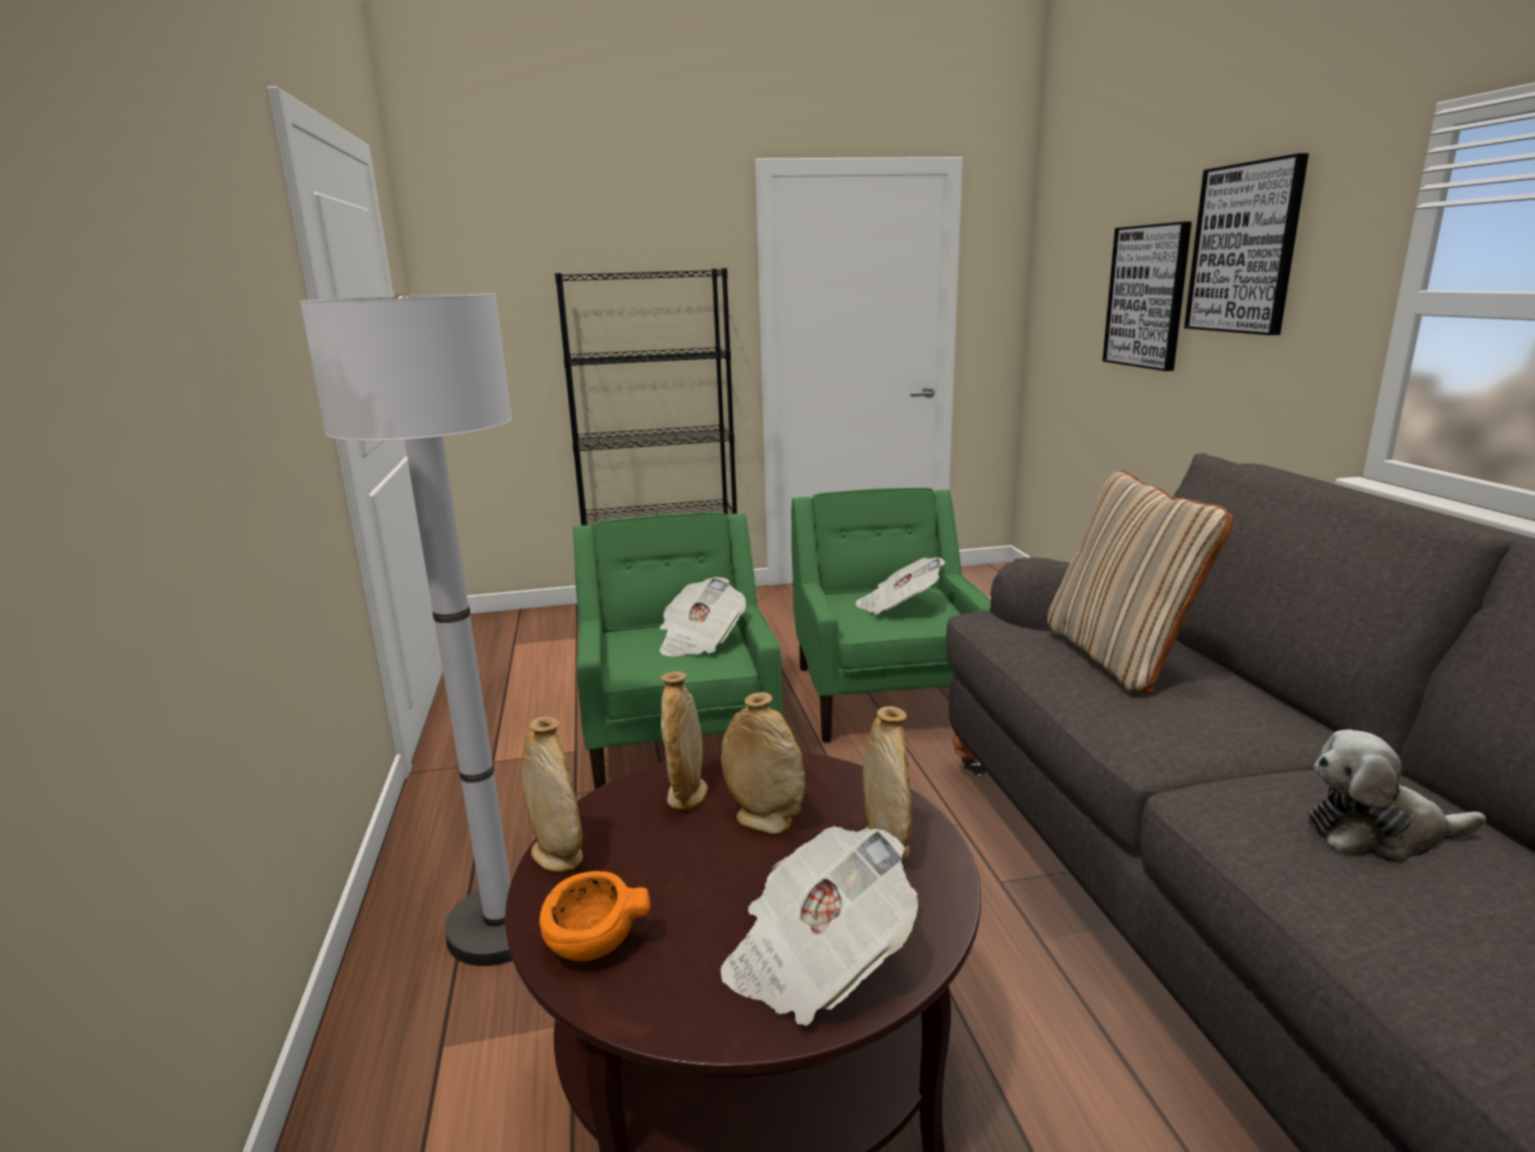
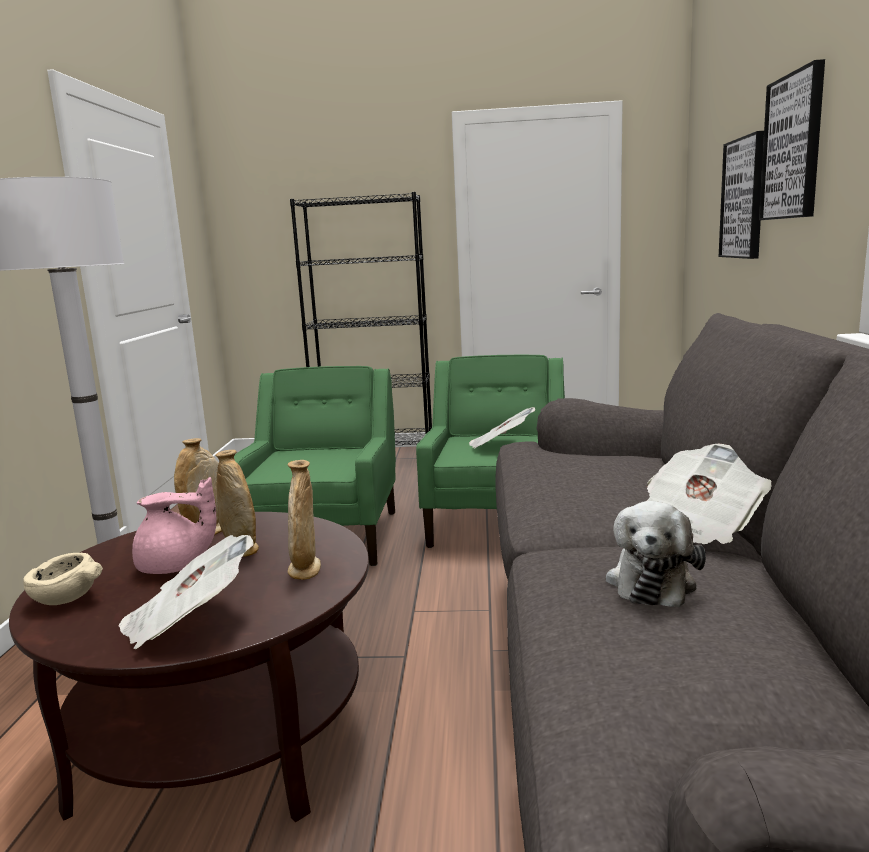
camera: 15 degrees right, 5 degrees down
beige vase [522,717,583,873] -> none
orange bowl [540,871,650,961] -> beige bowl [23,553,103,605]
newspaper [660,577,746,656] -> newspaper moved to [647,444,772,544]
beige pillow [1047,470,1233,695] -> none
plush toy [1308,729,1486,863] -> plush toy turned 90 degrees counterclockwise [606,501,706,608]
none -> pink teapot [132,477,216,574]

